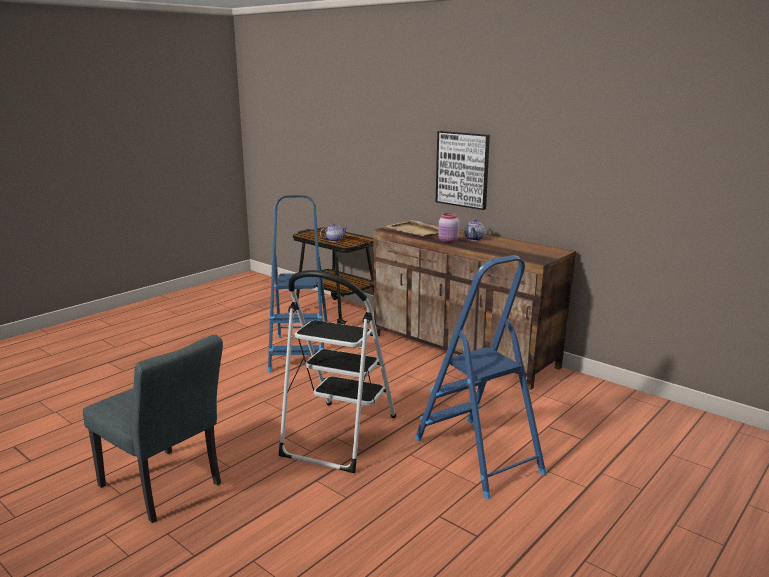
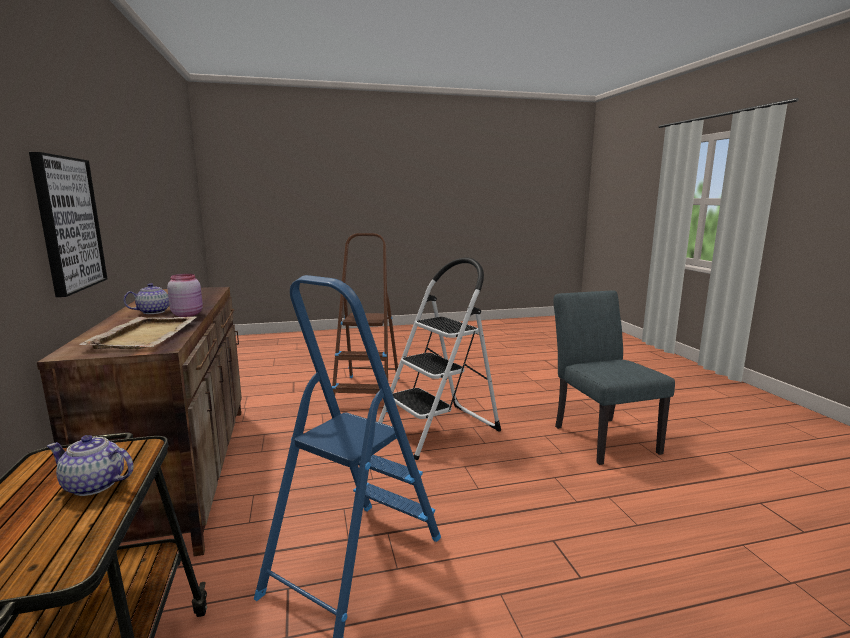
camera: 145 degrees left, 5 degrees down
blue step ladder [415,255,547,499] -> brown step ladder [332,233,400,412]

